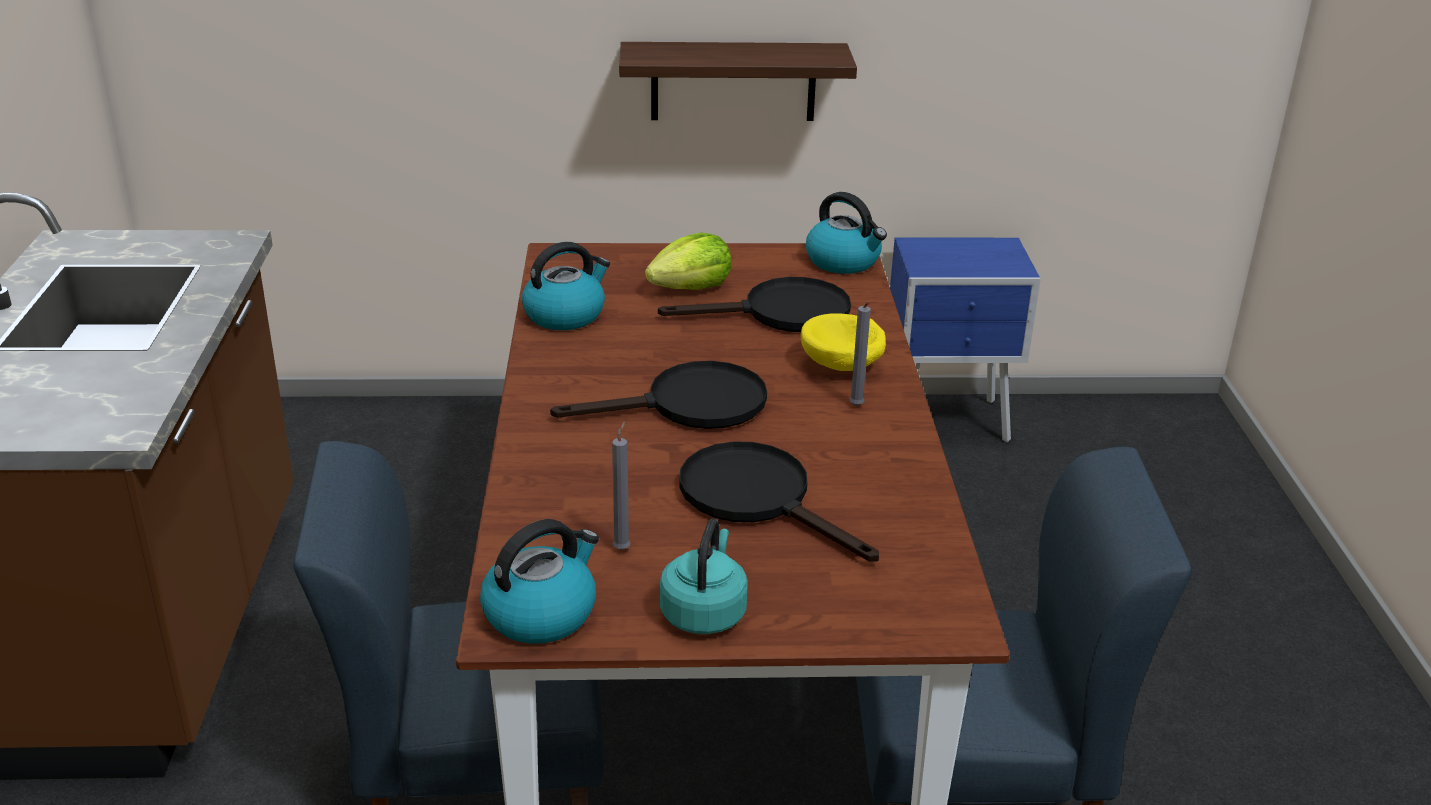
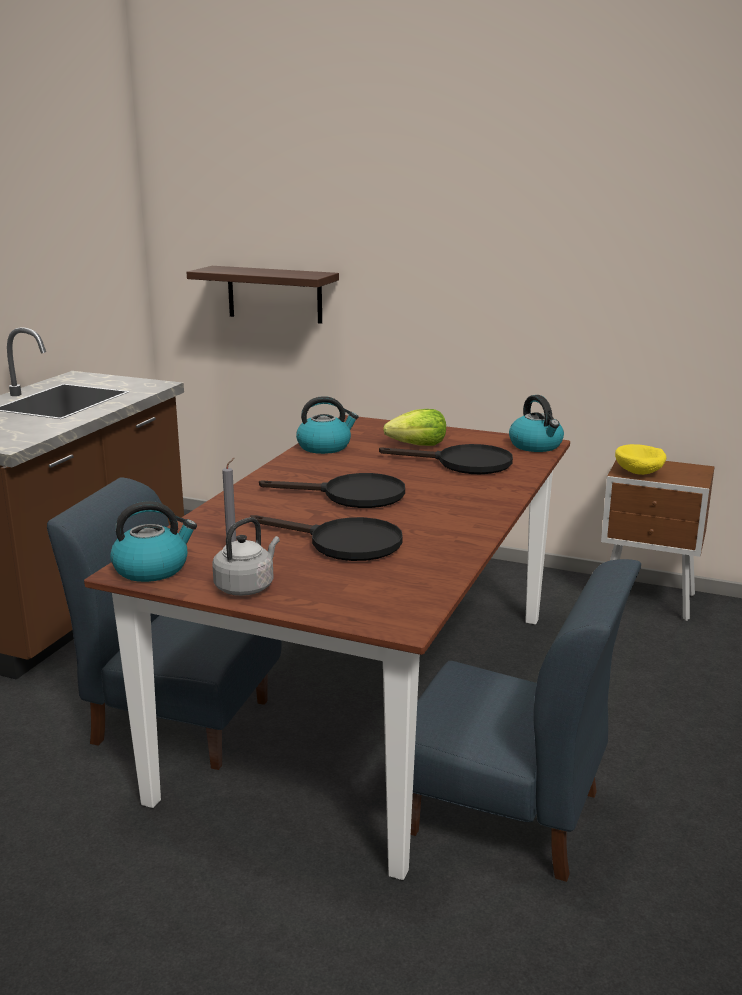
camera: 25 degrees right, 10 degrees down
shelf [619,42,857,121] -> shelf moved to [187,266,339,324]
turquoise kettle [660,518,748,634] -> grey kettle [212,517,280,596]
black frying pan [679,441,879,562] -> black frying pan turned 135 degrees clockwise [250,515,403,561]
yellow bowl [801,313,886,371] -> yellow bowl moved to [615,444,666,475]
grey candle [849,302,871,406] -> none
blue nightstand [890,237,1041,443] -> brown nightstand [601,460,715,621]

